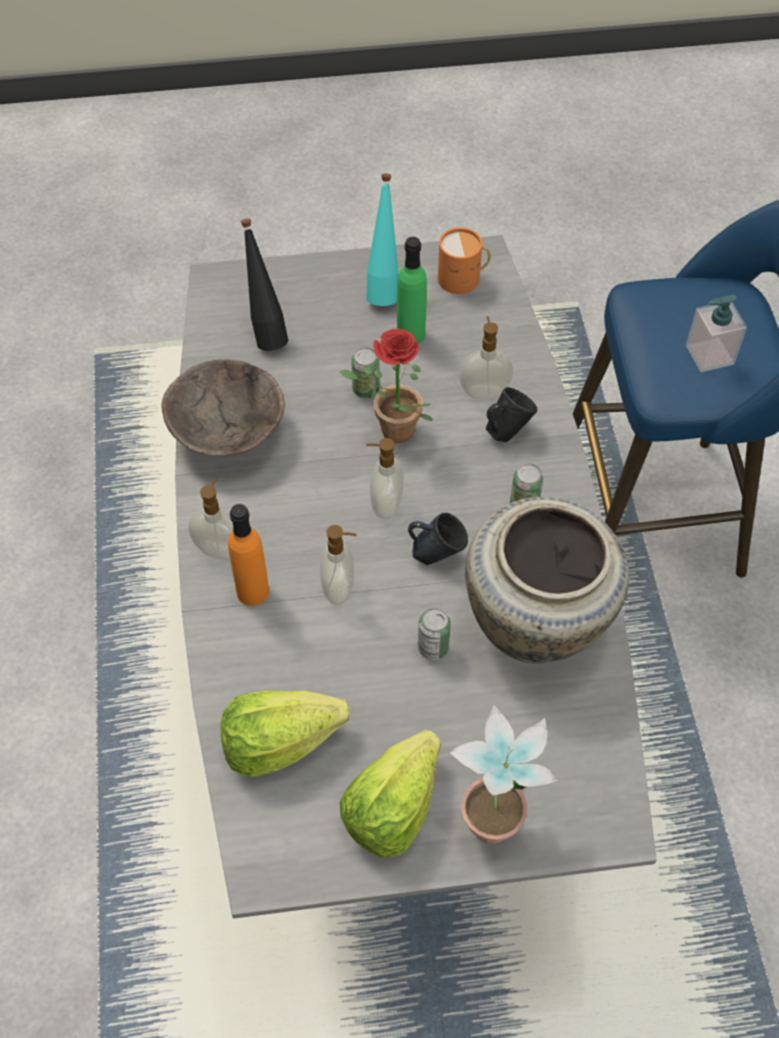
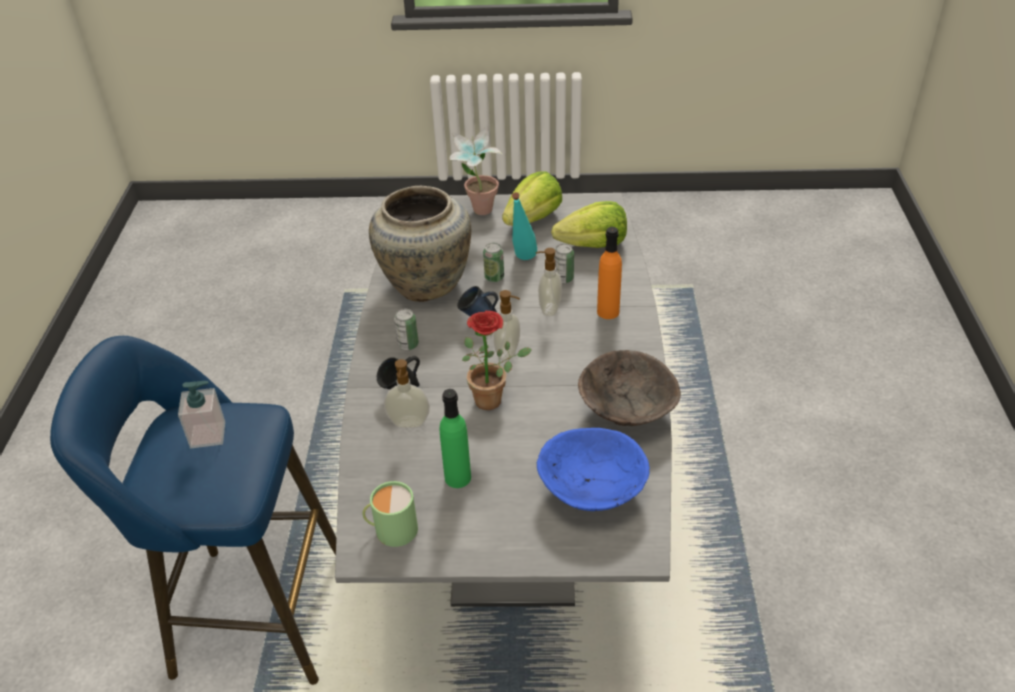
camera: 170 degrees left, 15 degrees down
soap dispenser [188,478,233,560] -> none
black bottle [241,219,288,351] -> blue bowl [537,428,650,511]
can [351,347,380,399] -> can moved to [554,244,574,283]
turquoise bottle [367,173,399,306] -> turquoise bottle moved to [512,192,537,260]
orange mug [438,227,491,294] -> green mug [362,481,418,547]

